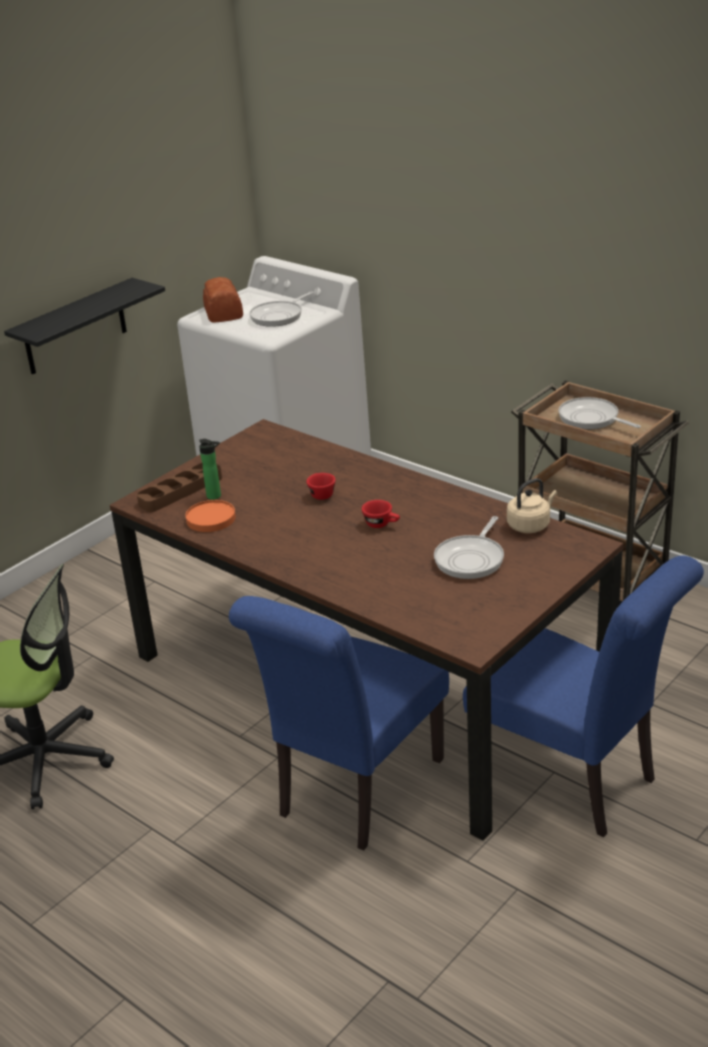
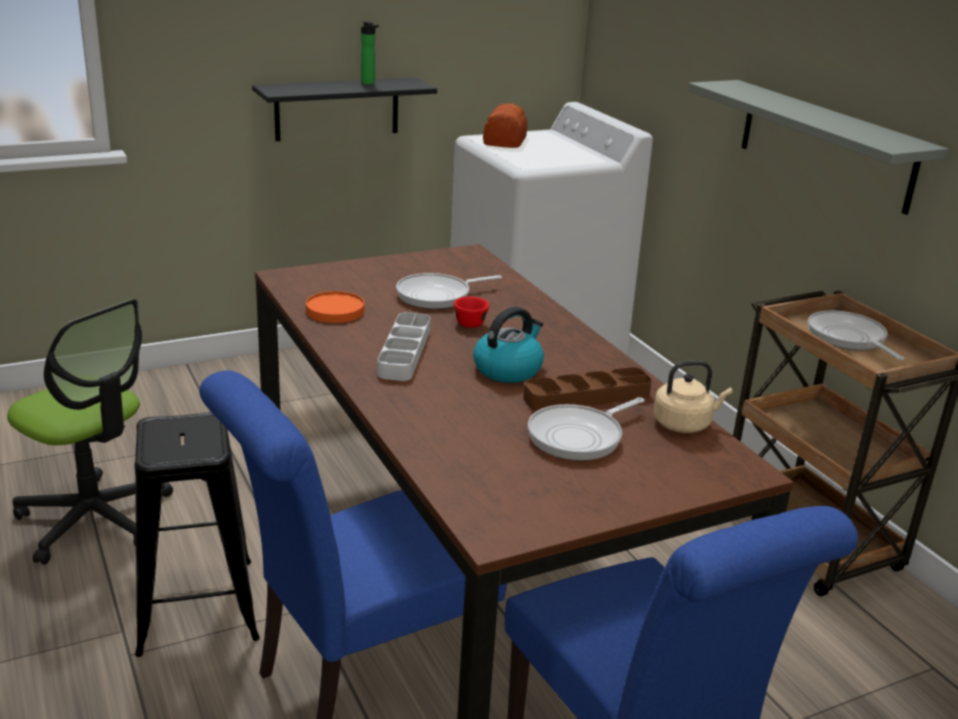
camera: 20 degrees right, 5 degrees down
brown tray [137,463,222,512] -> brown tray moved to [523,367,652,411]
bottle [199,439,221,500] -> bottle moved to [361,21,379,85]
frying pan [249,292,314,327] -> frying pan moved to [396,273,502,309]
red cup [362,500,400,528] -> kettle [473,307,544,383]
none -> black stool [134,412,260,657]
none -> grey tray [377,312,430,381]
none -> grey shelf [688,80,949,215]

